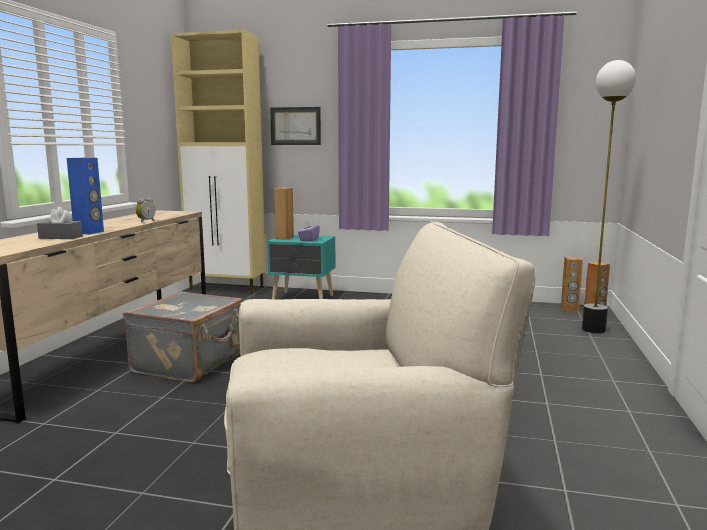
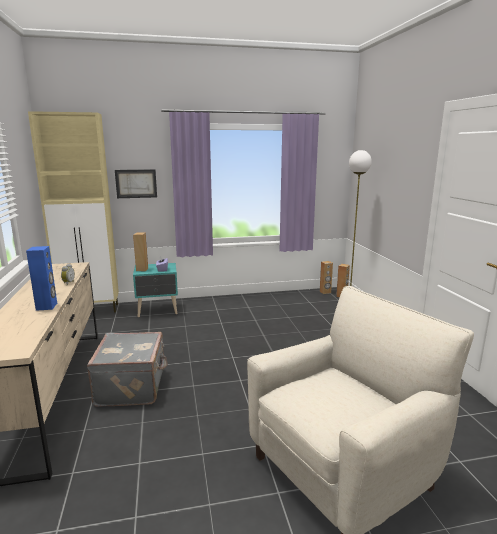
camera: 25 degrees left, 5 degrees up
grey tissue box [37,207,83,239] -> none

